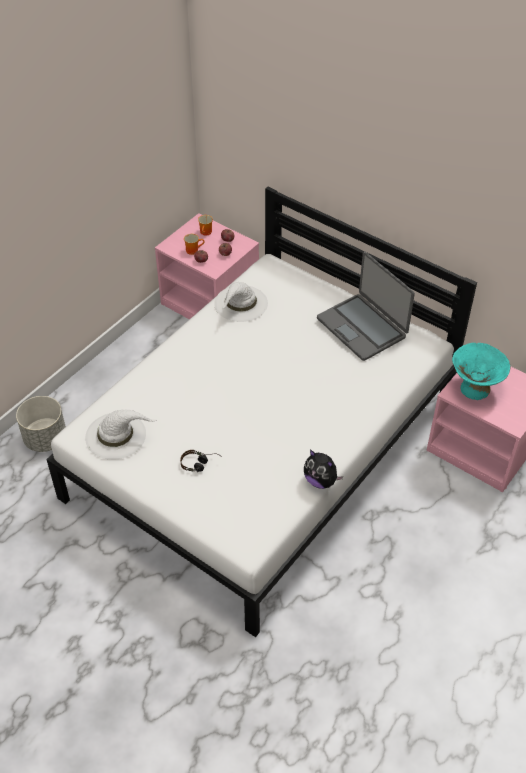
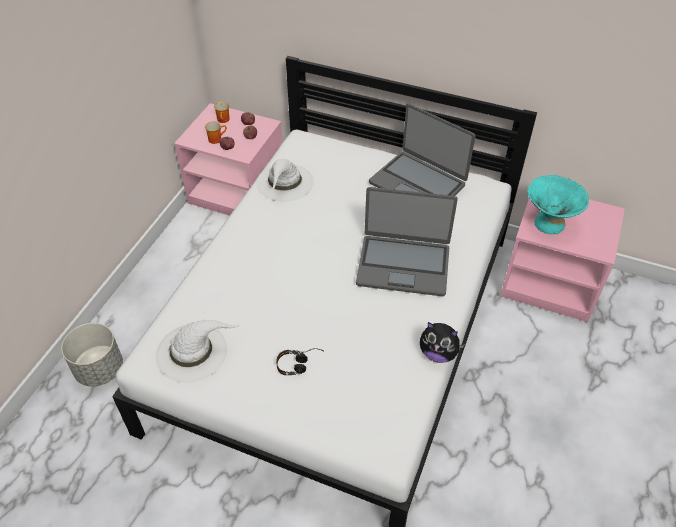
camera: 15 degrees left, 0 degrees up
none -> laptop [356,187,458,296]

